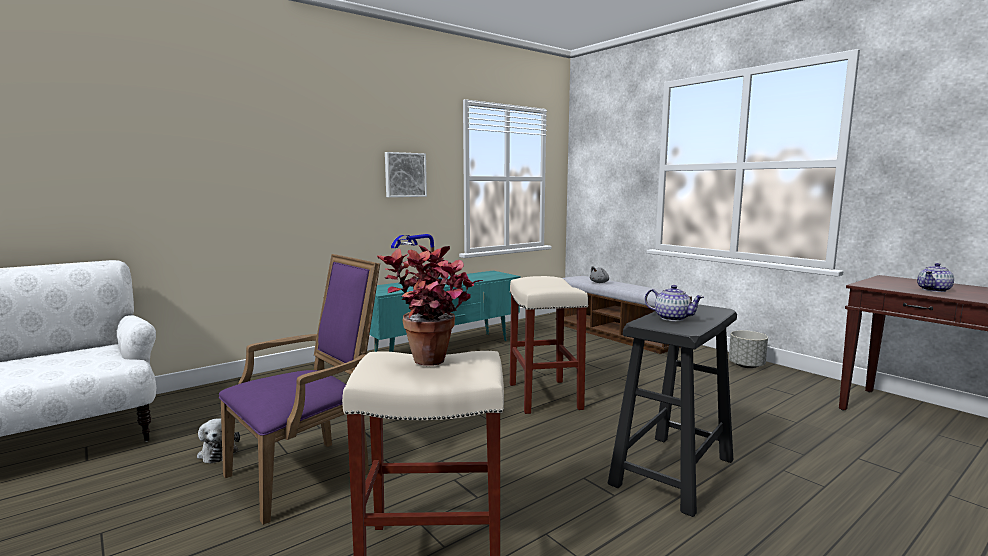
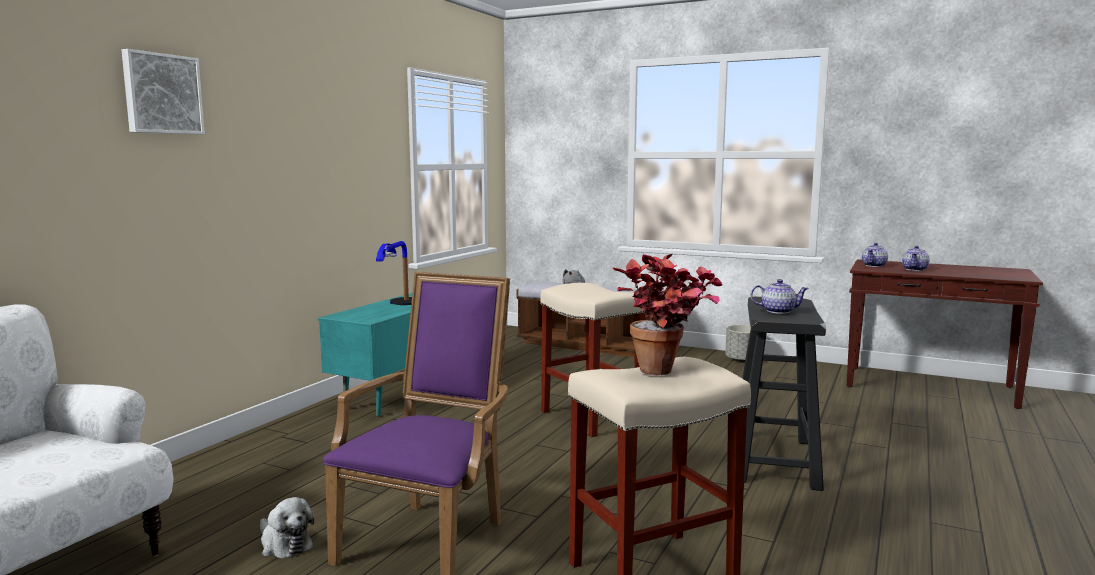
camera: 25 degrees left, 0 degrees up
picture [385,152,427,197] -> picture moved to [122,49,205,134]
none -> teapot [862,243,888,267]

